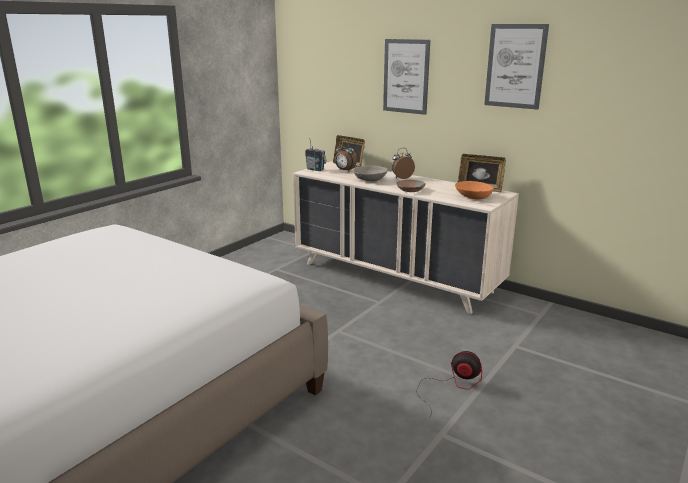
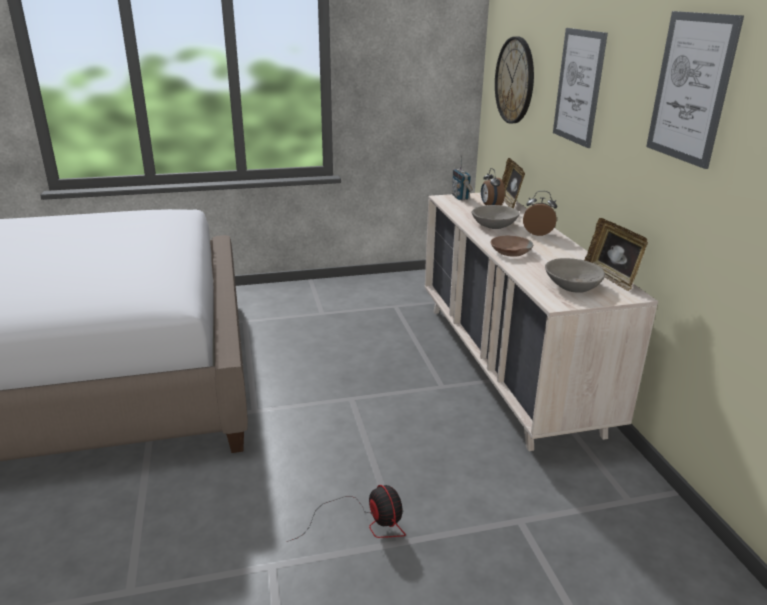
camera: 40 degrees right, 5 degrees up
orange bowl [455,181,494,199] -> grey bowl [545,258,605,293]
none -> wall clock [495,37,534,123]

